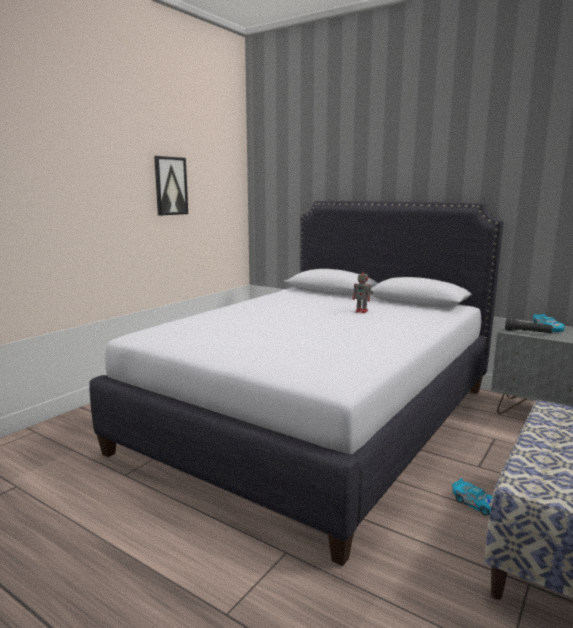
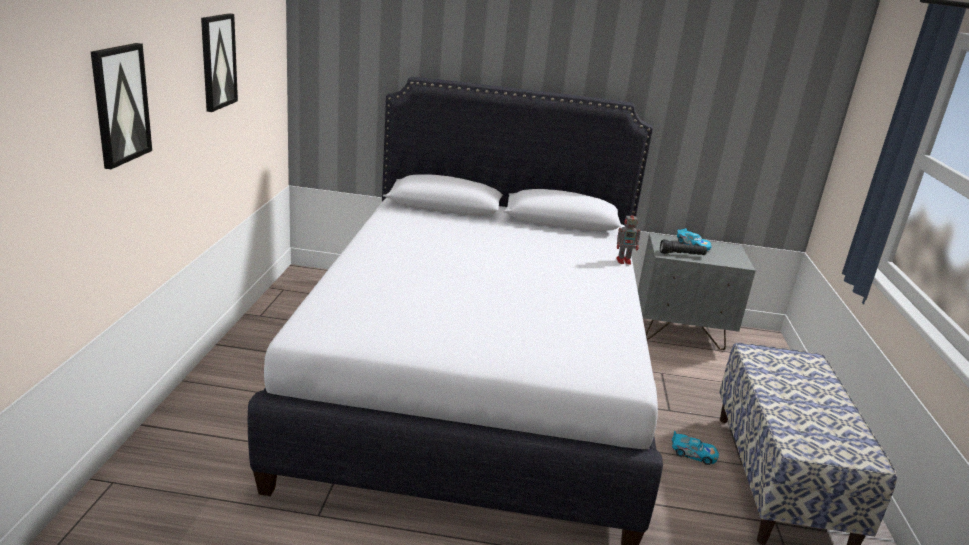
camera: 30 degrees left, 10 degrees up
toy robot [353,269,373,313] -> toy robot moved to [616,211,641,265]
none -> picture [91,43,152,169]

